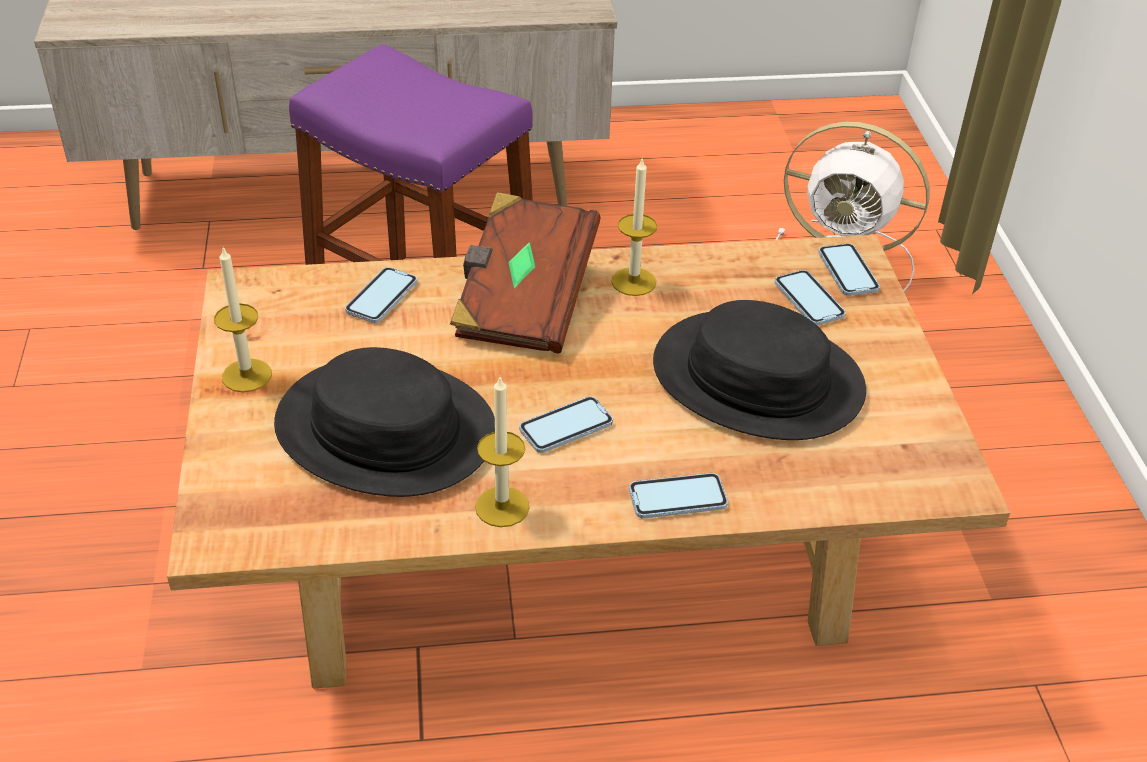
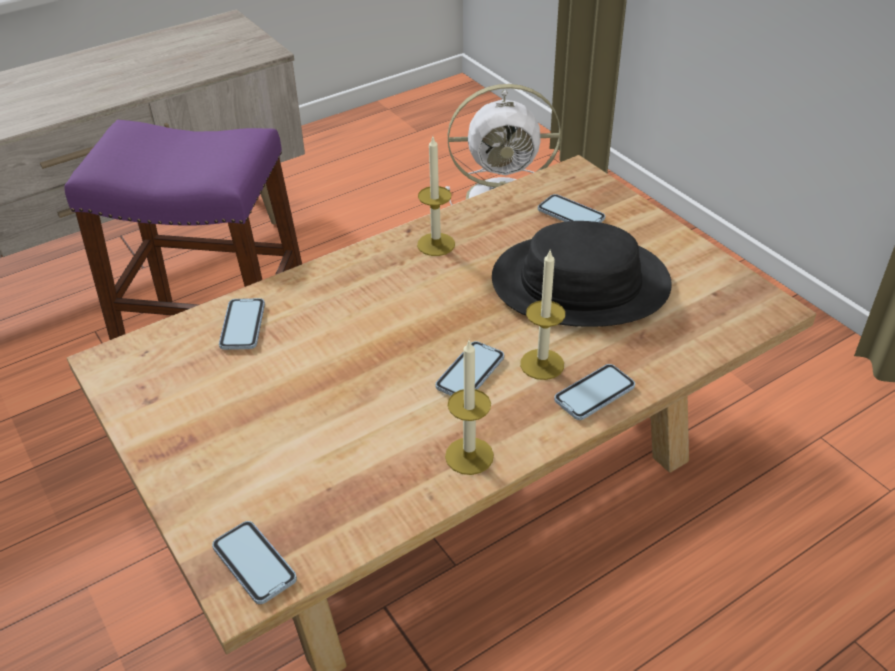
camera: 25 degrees left, 0 degrees up
candle [214,247,272,392] -> candle moved to [520,251,565,380]
black hat [274,347,495,497] -> none
brown book [450,192,601,354] -> none
phone [818,243,880,296] -> phone moved to [212,521,297,604]

